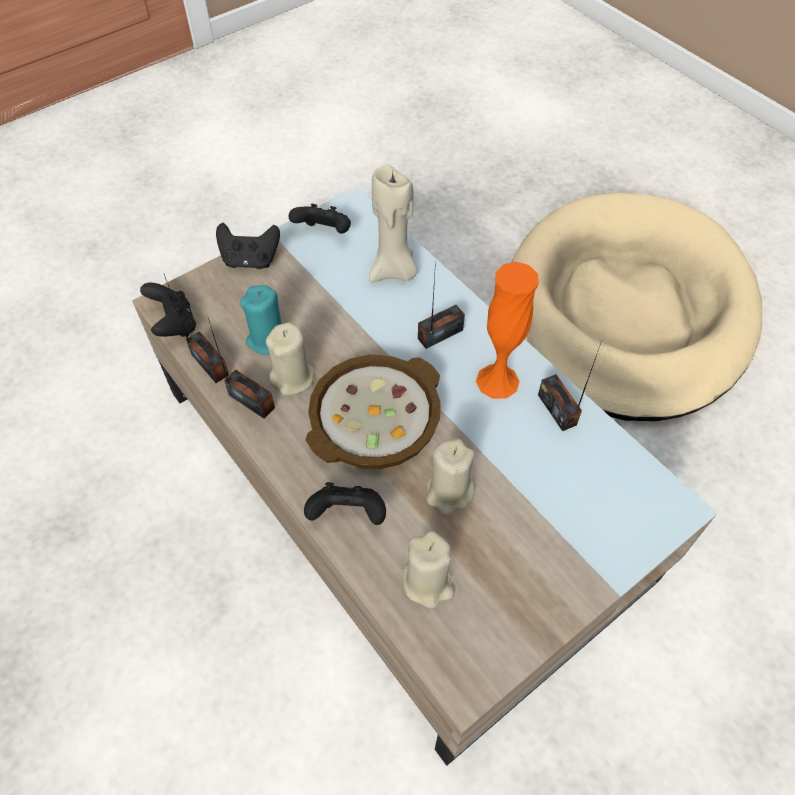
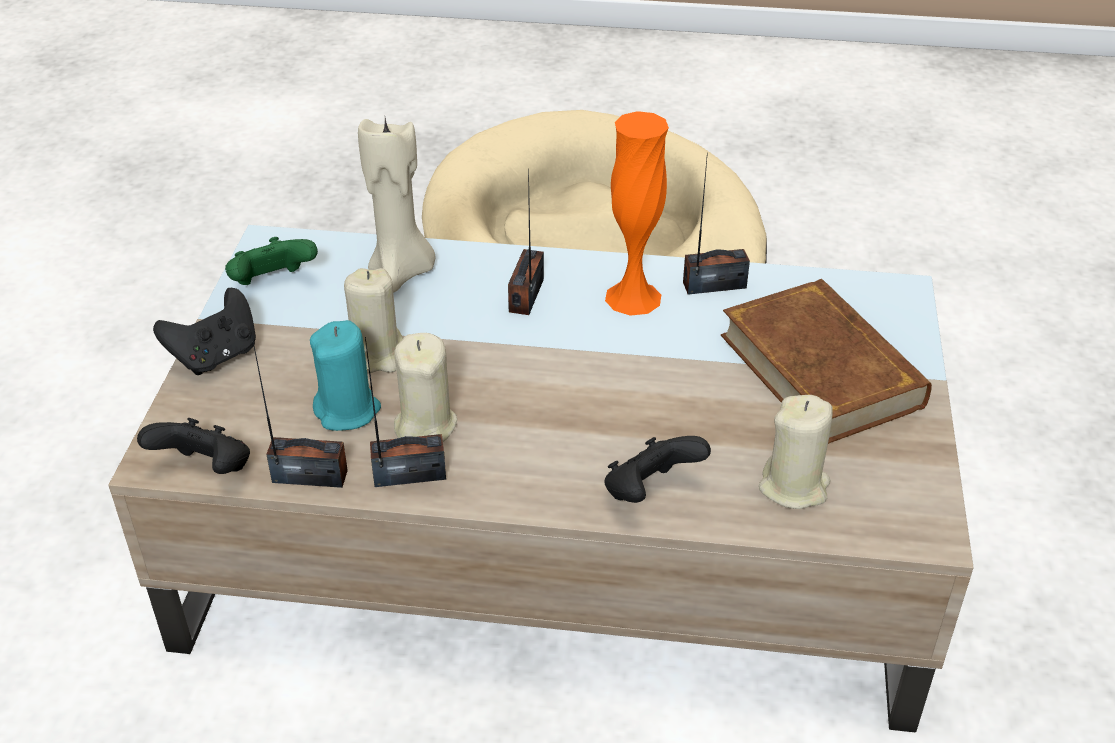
camera: 45 degrees left, 15 degrees down
black game controller [288,204,351,234] -> green game controller [225,237,318,285]
bowl [305,355,441,469] -> none
beige candle [426,439,475,516] -> beige candle moved to [344,268,403,374]
radio [538,341,602,431] -> radio turned 150 degrees clockwise [683,152,750,295]
none -> brown book [721,279,932,444]

